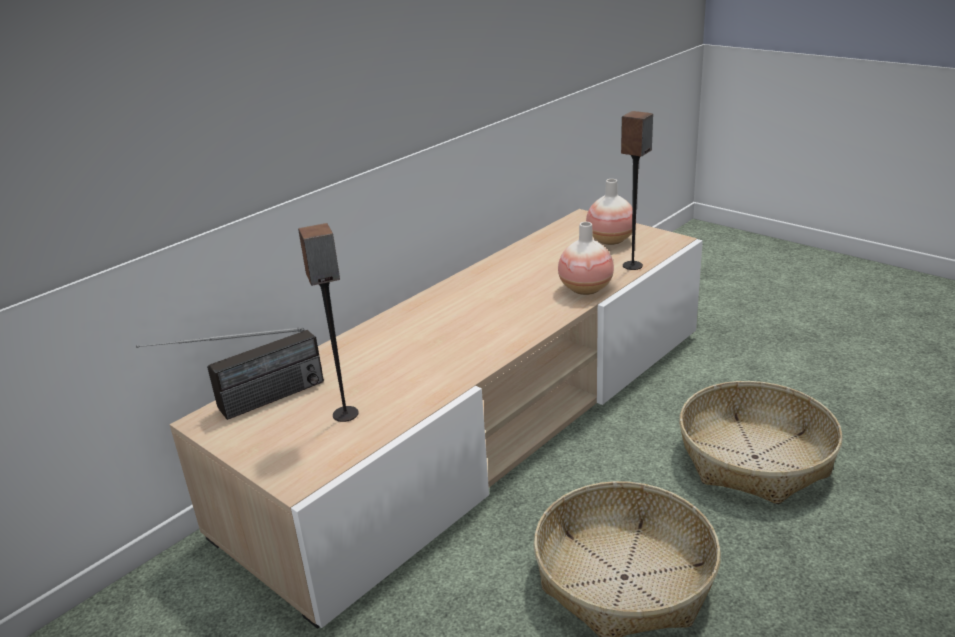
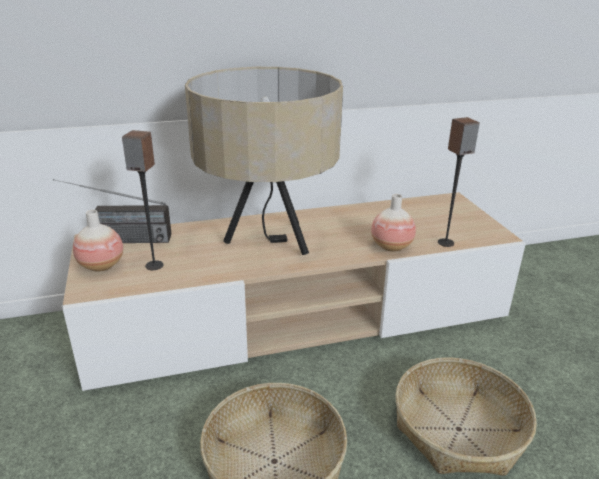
camera: 30 degrees right, 0 degrees up
vase [586,179,632,245] -> vase moved to [73,210,123,272]
none -> beige table lamp [185,67,343,255]

